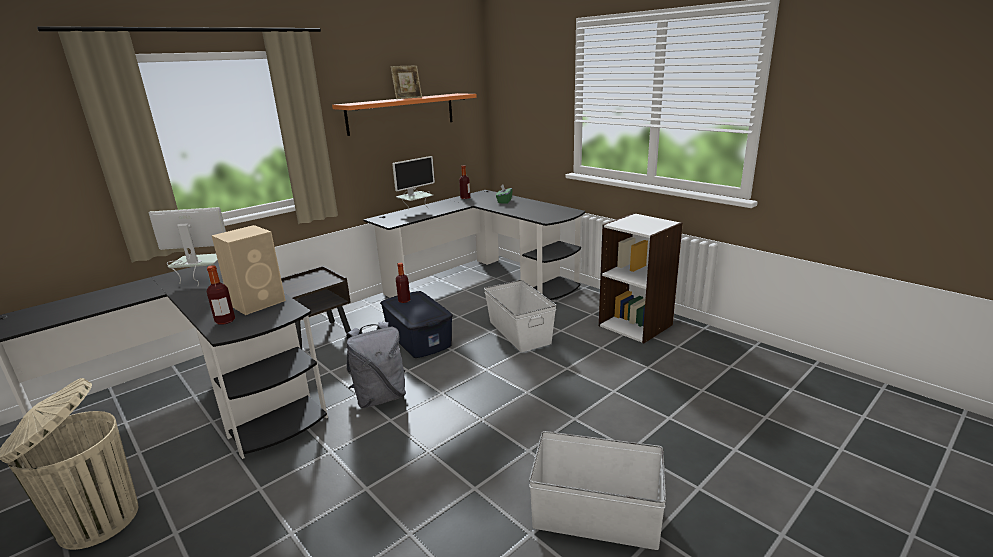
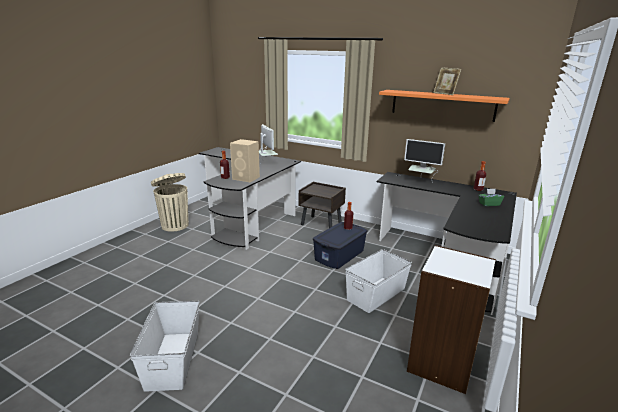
camera: 70 degrees right, 0 degrees up
grey backpack [346,322,406,408] -> none

